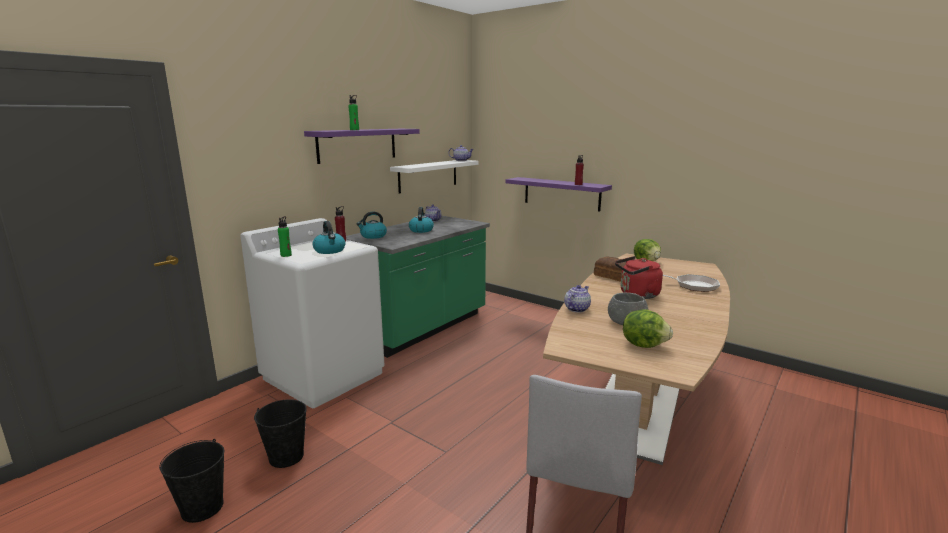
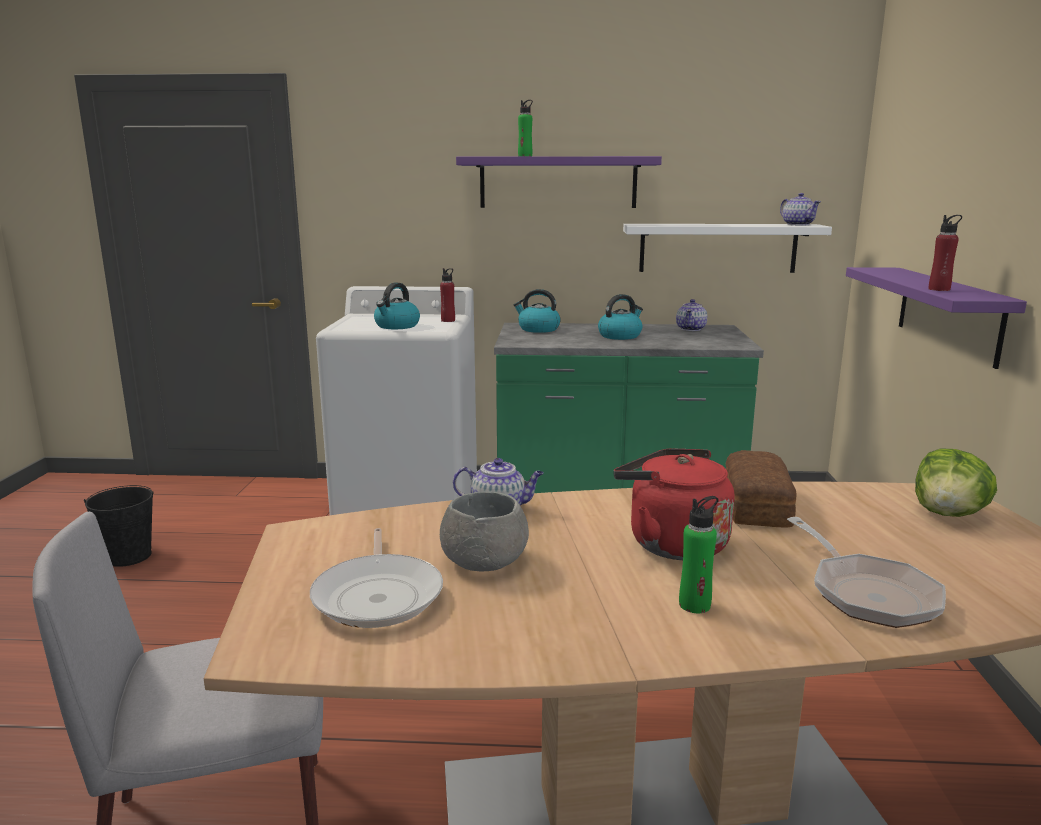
camera: 55 degrees right, 0 degrees up
black bucket [254,399,307,468] -> none
green bottle [278,216,292,257] -> green bottle moved to [679,496,719,613]
lettuce [623,309,673,348] -> frying pan [310,528,443,628]

